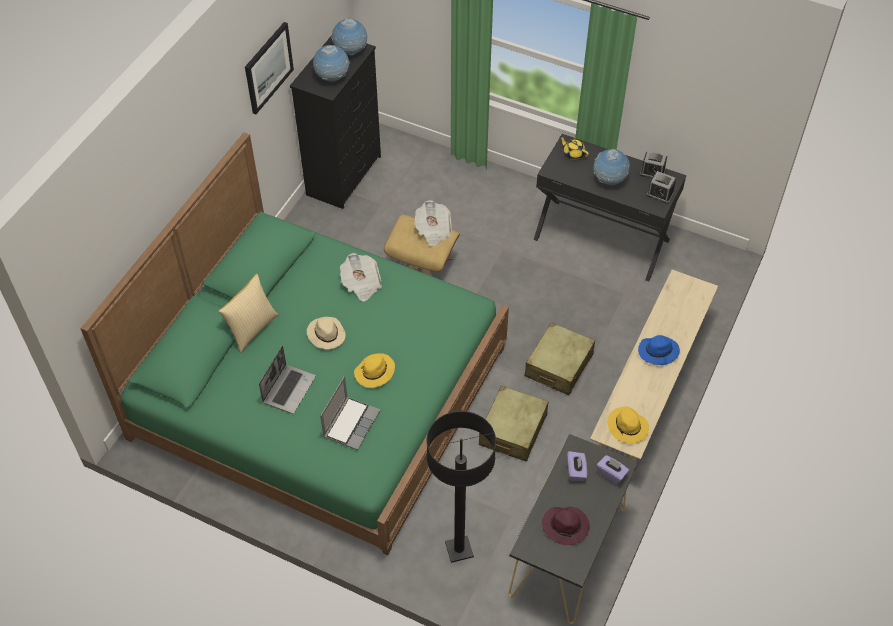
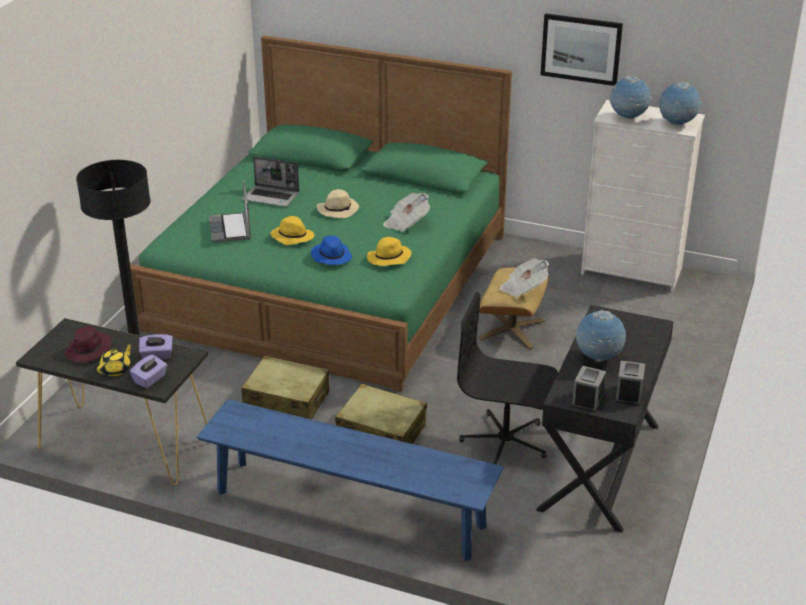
camera: 85 degrees right, 20 degrees down
pillow [219,274,279,353] -> none
black dresser [290,35,381,209] -> white dresser [581,100,705,292]
laptop [320,376,380,450] -> laptop turned 60 degrees clockwise [209,180,251,243]
yellow teapot [560,136,589,160] -> yellow teapot moved to [97,343,132,376]
beige bench [590,269,718,478] -> blue bench [197,399,504,561]
yellow hat [608,406,649,444] -> yellow hat moved to [367,237,411,266]
blue hat [638,335,680,365] -> blue hat moved to [311,235,352,265]
none -> black office chair [457,292,558,465]

